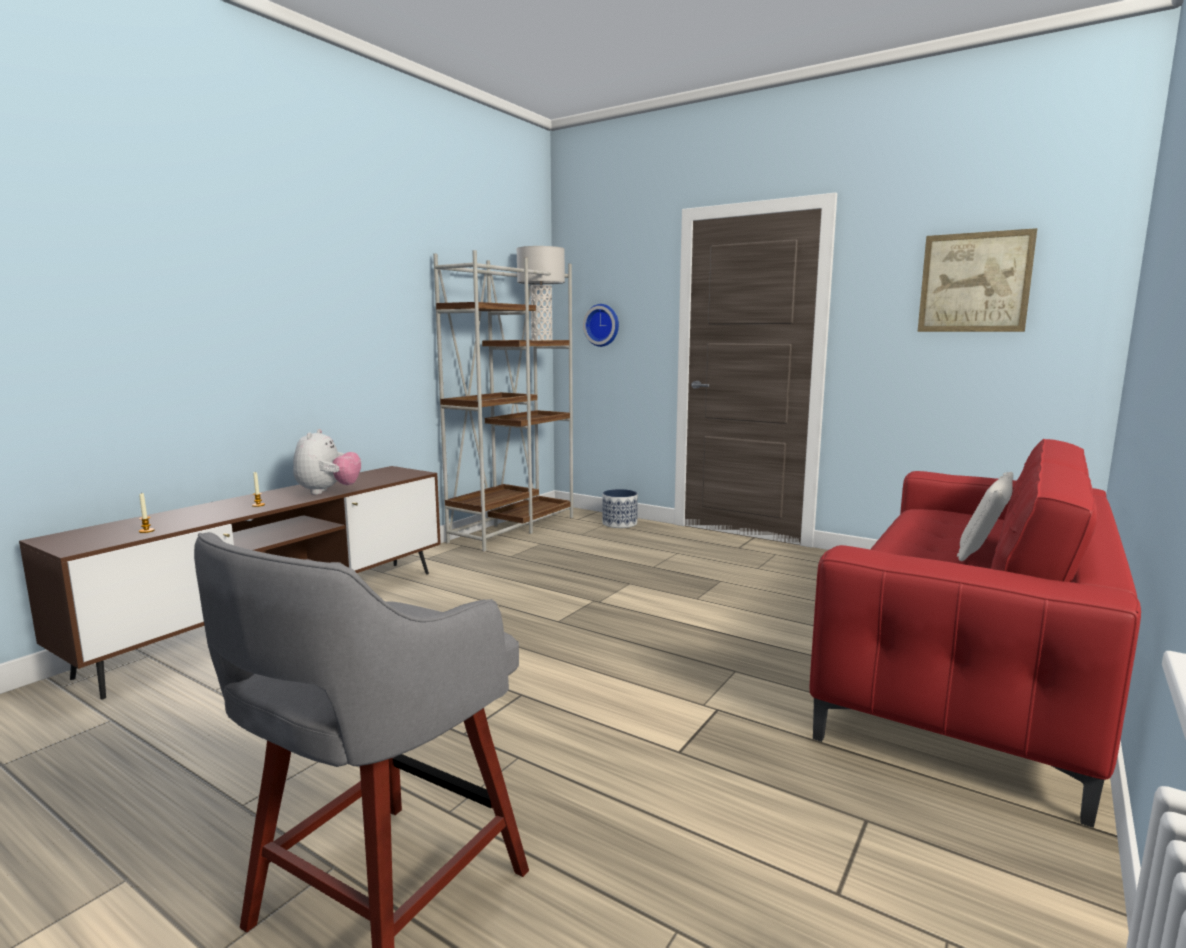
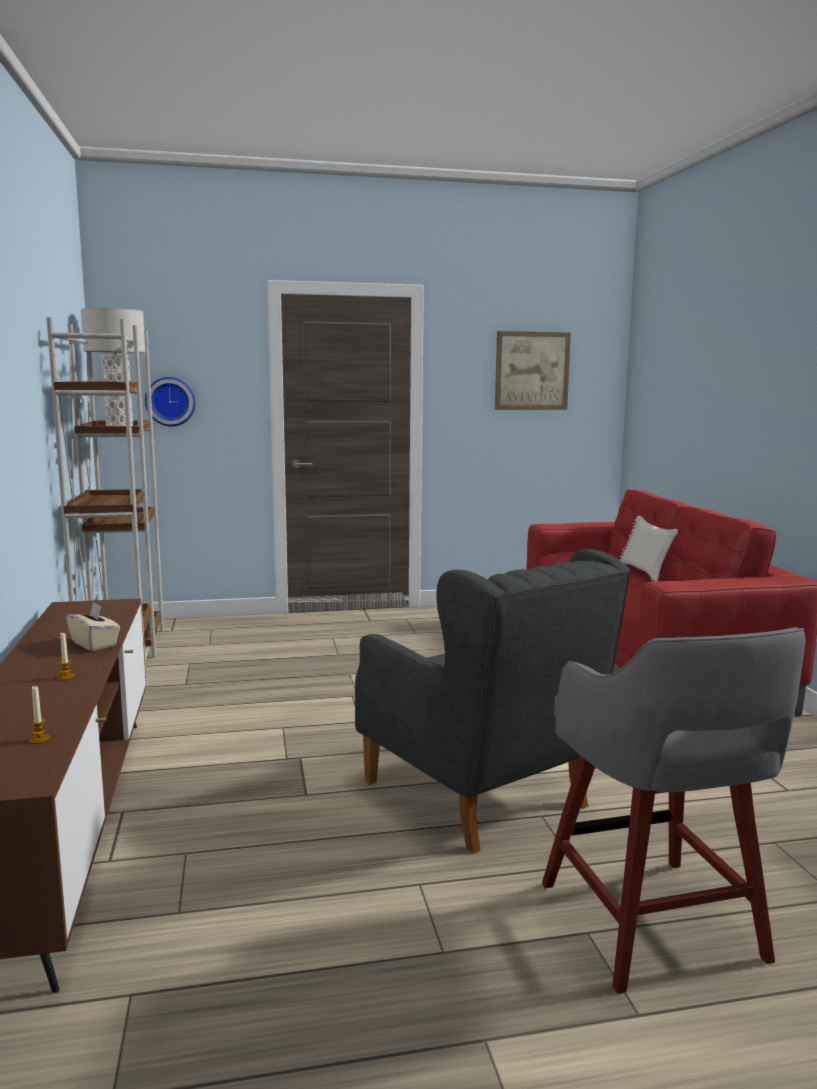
camera: 45 degrees left, 0 degrees up
plush toy [293,429,361,495] -> beige tissue box [66,602,120,651]
planter [602,489,638,528] -> none
none -> grey armchair [355,549,630,854]

